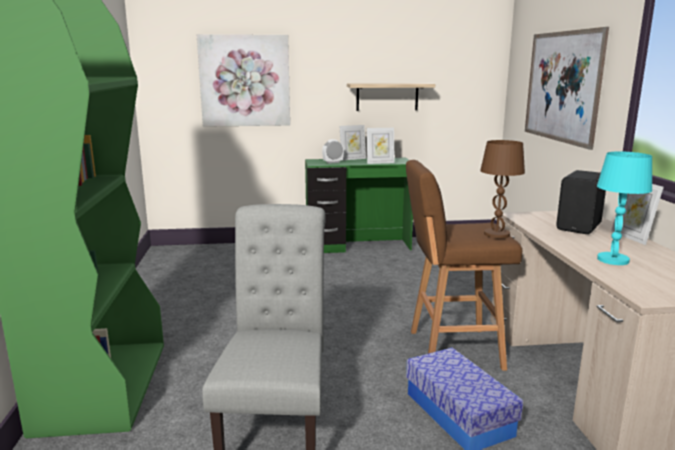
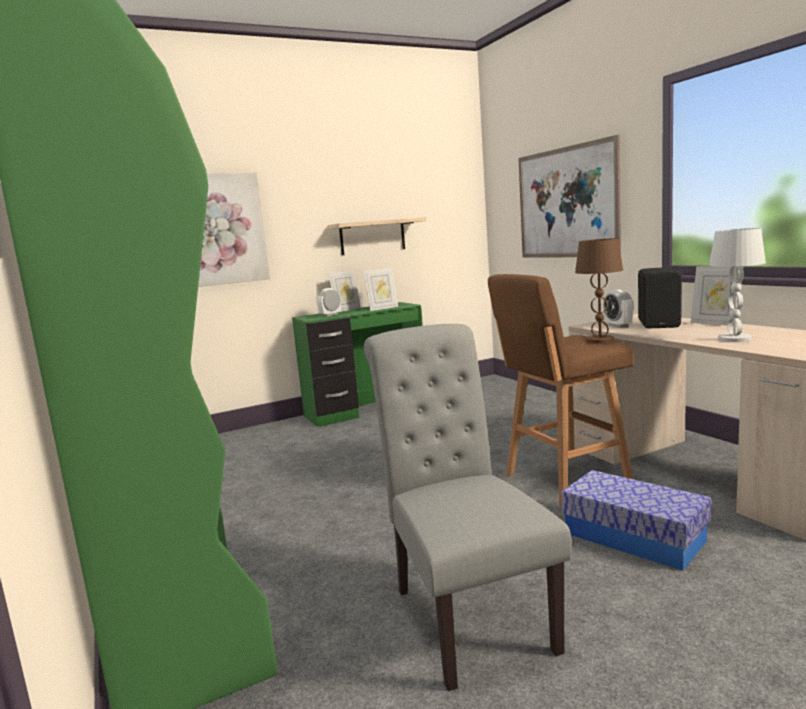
camera: 20 degrees left, 5 degrees down
turquoise table lamp [597,151,652,265] -> white table lamp [709,228,766,342]
none -> alarm clock [603,290,634,328]

